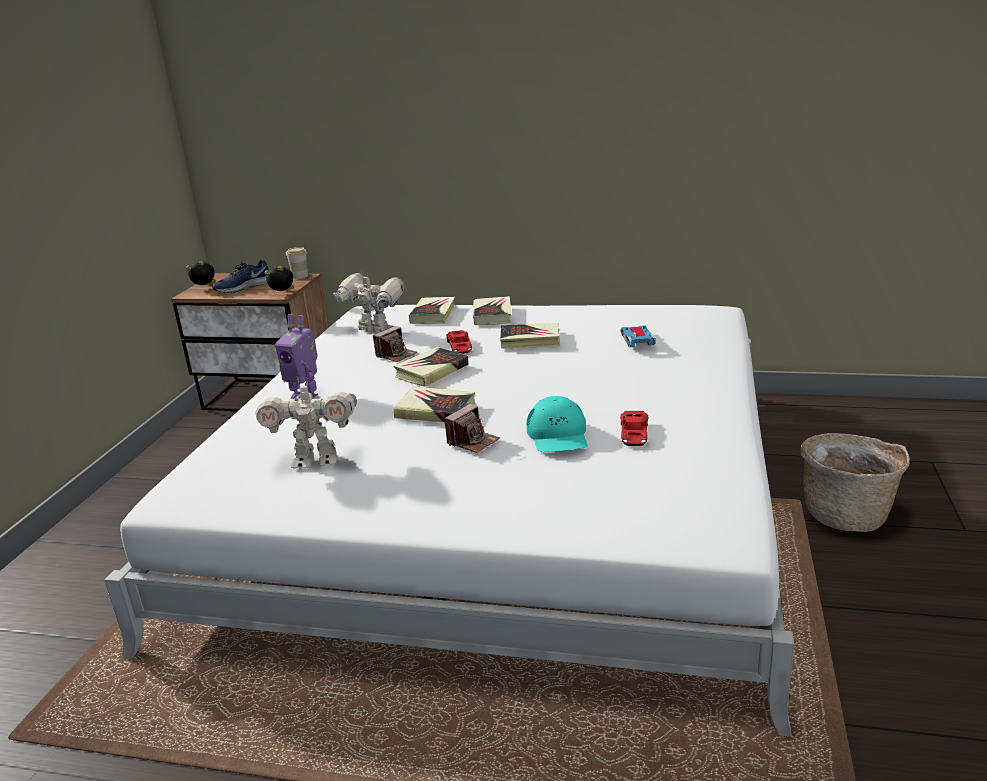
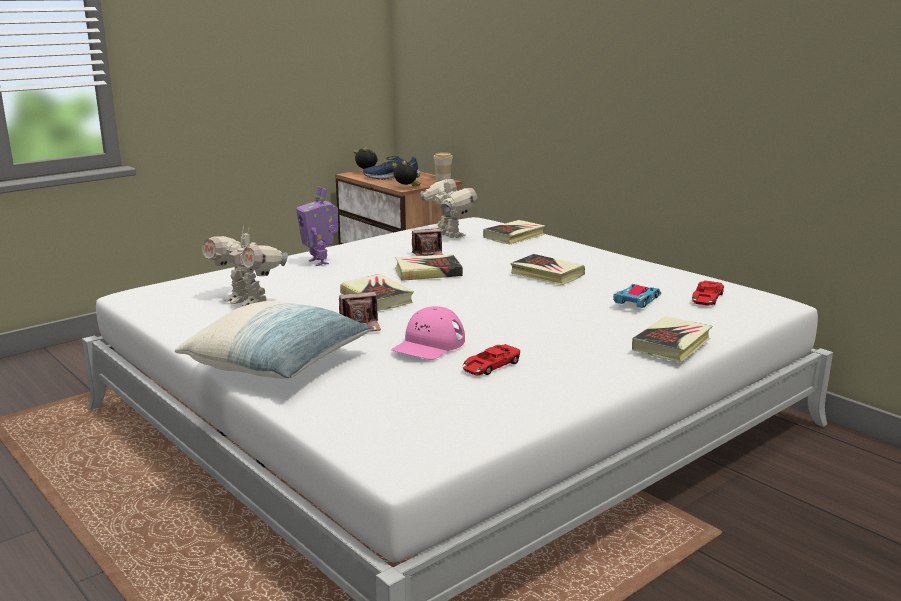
camera: 35 degrees right, 5 degrees down
red toy car [446,330,472,354] -> red toy car moved to [692,280,724,306]
book [473,296,511,325] -> book moved to [632,316,712,362]
turquoise cap [526,396,588,452] -> pink cap [391,306,465,360]
basket [801,433,910,532] -> none
none -> pillow [175,301,374,379]

